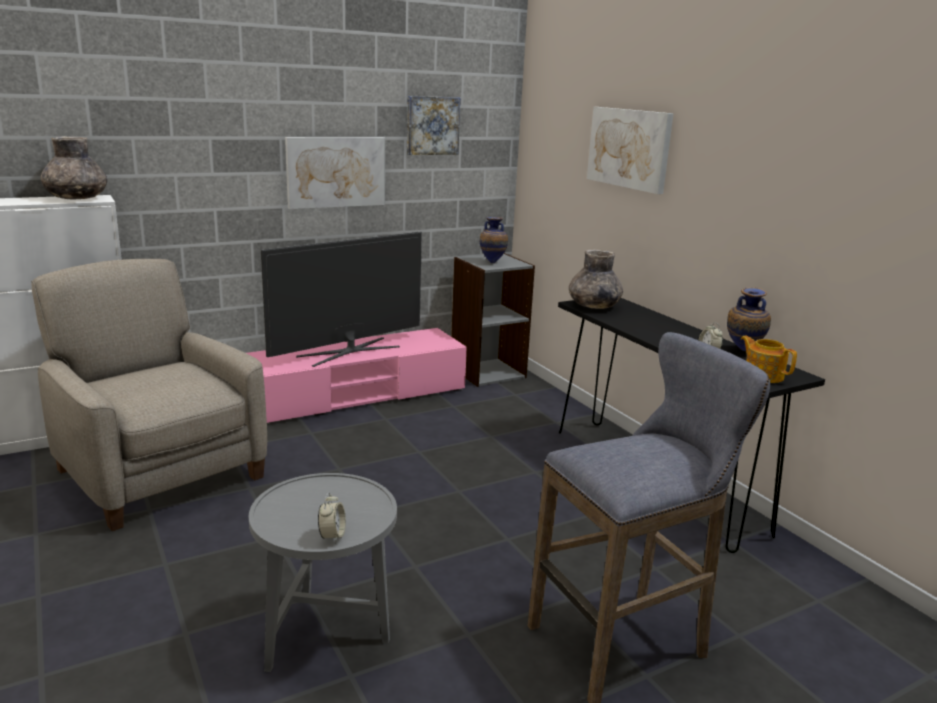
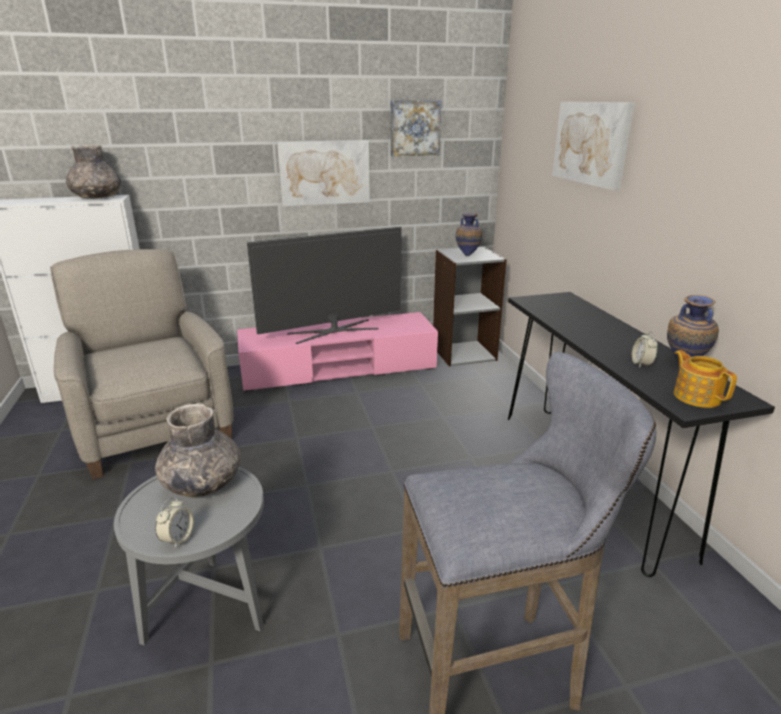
camera: 15 degrees right, 5 degrees up
grey vase [569,249,623,309] -> grey vase moved to [155,403,241,497]

